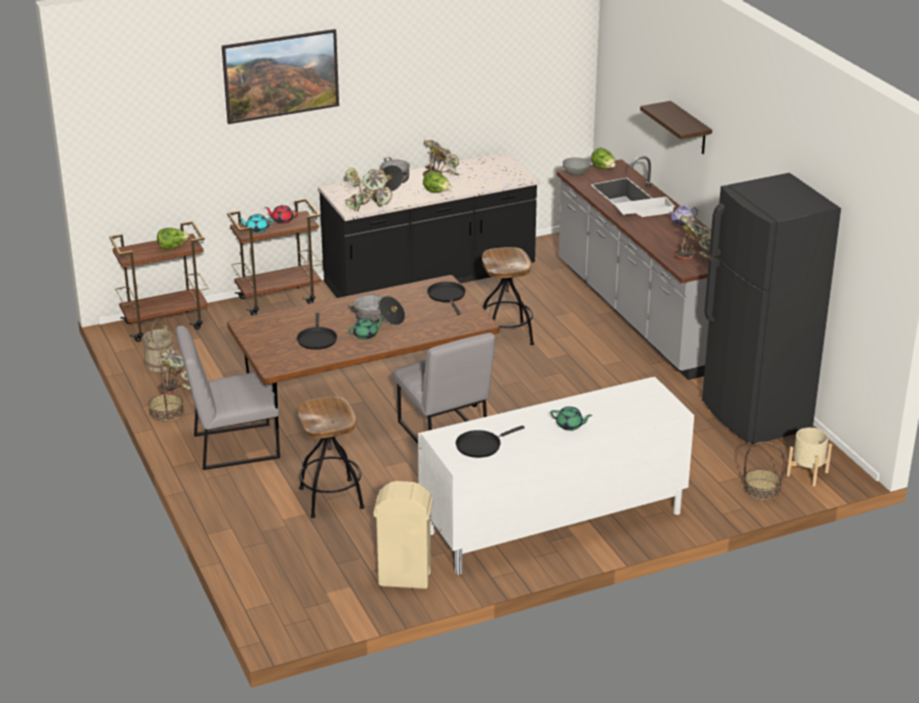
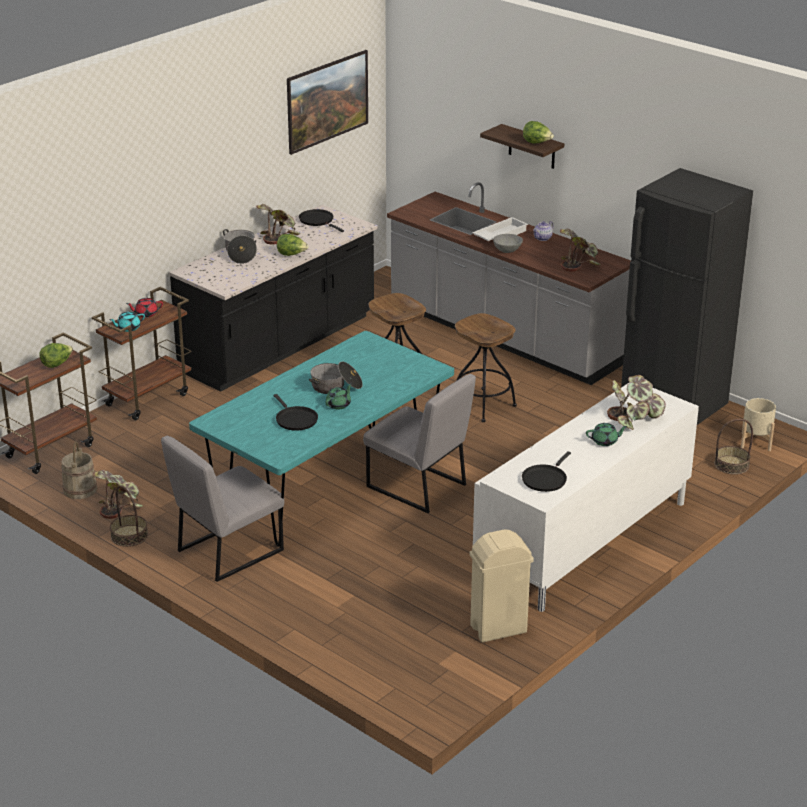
camera: 25 degrees left, 0 degrees up
picture [222,29,339,124] -> picture moved to [287,50,368,155]
brown dining table [227,275,499,446] -> turquoise dining table [189,331,454,547]
brown stool [298,397,364,518] -> brown stool moved to [455,313,517,422]
potted plant [345,168,392,211] -> potted plant moved to [607,375,666,430]
black frying pan [427,282,466,315] -> black frying pan moved to [299,209,344,232]
grey bowl [563,157,591,176] -> grey bowl moved to [493,234,523,253]
lettuce [591,148,615,169] -> lettuce moved to [523,121,554,143]

